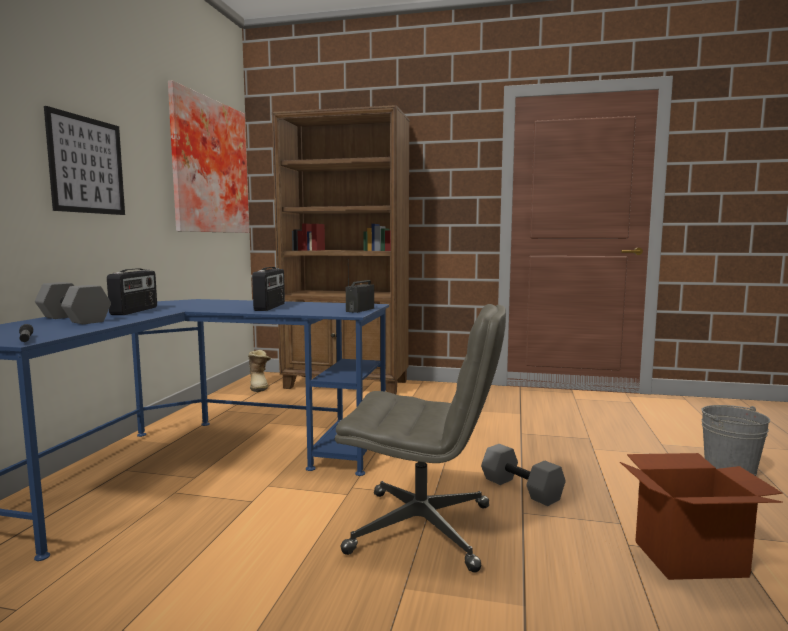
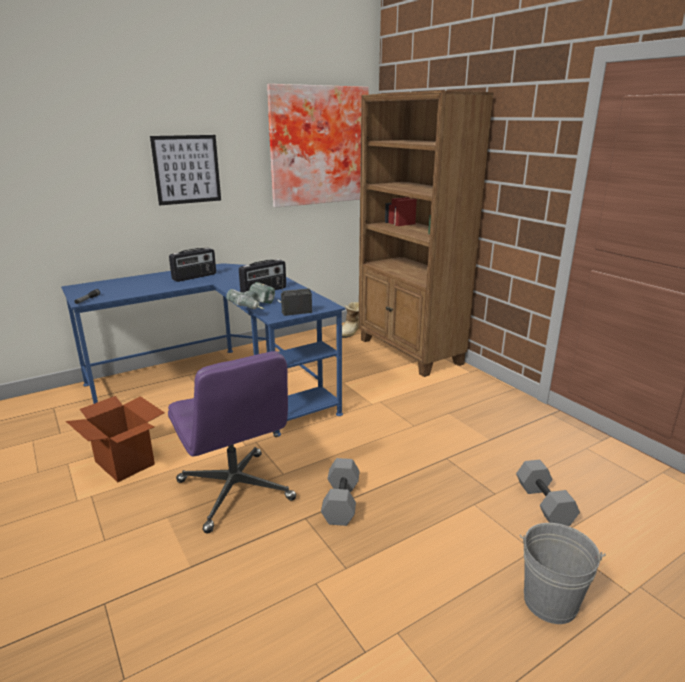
camera: 45 degrees right, 15 degrees up
grey dumbbell [35,282,111,324] -> grey dumbbell moved to [516,460,580,526]
grey office chair [335,304,506,572] -> purple office chair [168,351,296,534]
cardboard box [620,453,783,580] -> cardboard box moved to [66,396,165,482]
none -> power drill [226,282,281,309]

